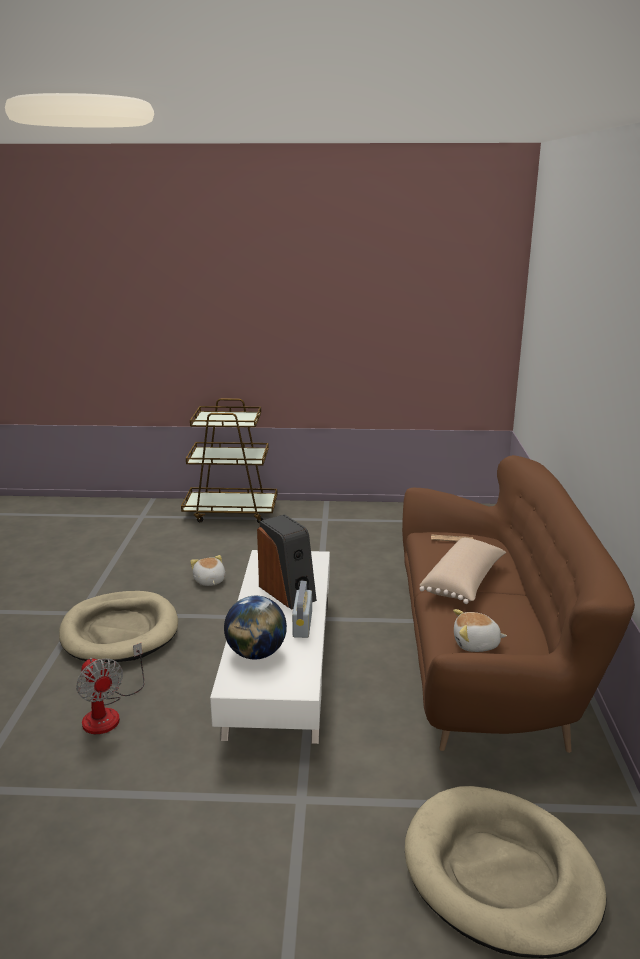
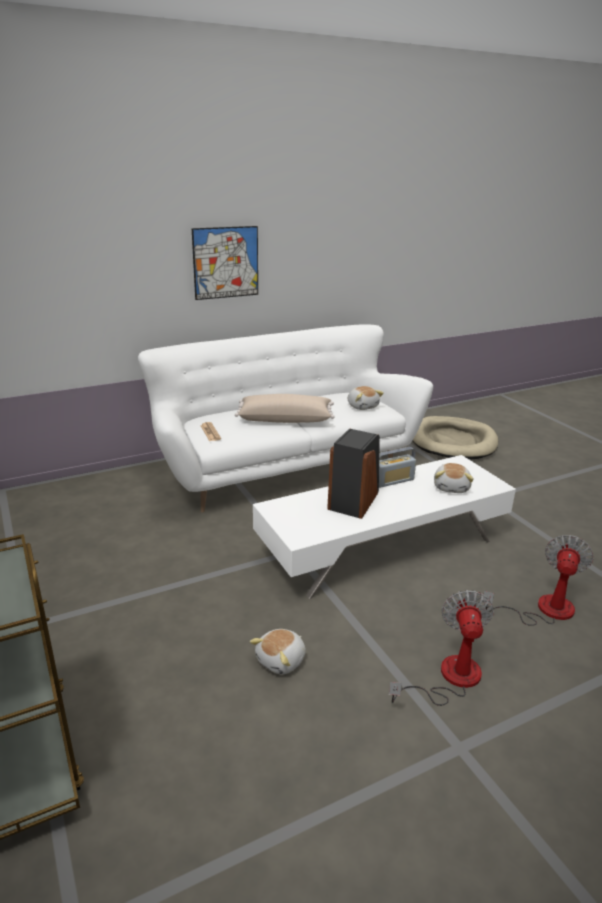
camera: 120 degrees left, 5 degrees up
beige dog bed [59,591,178,662] -> fan [389,590,494,706]
globe [224,596,287,659] -> plush toy [434,463,474,493]
brown sofa [402,455,635,753] -> white sofa [138,324,433,512]
none -> picture [192,226,258,300]

